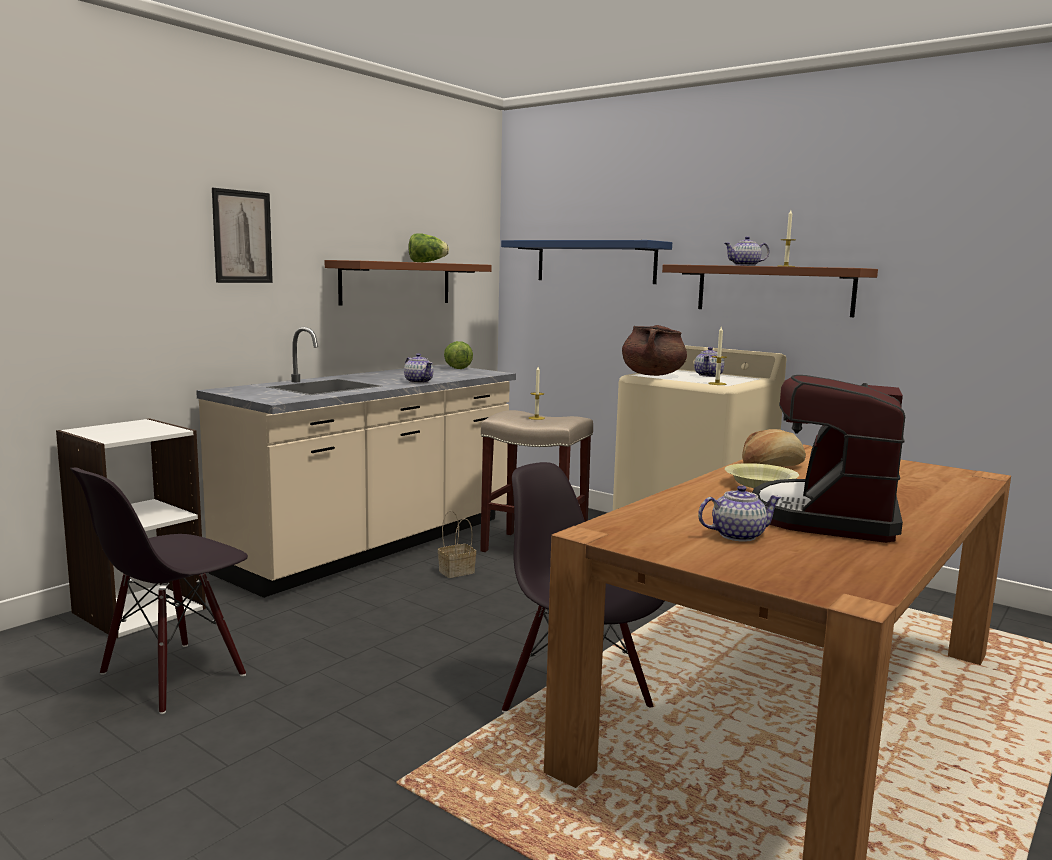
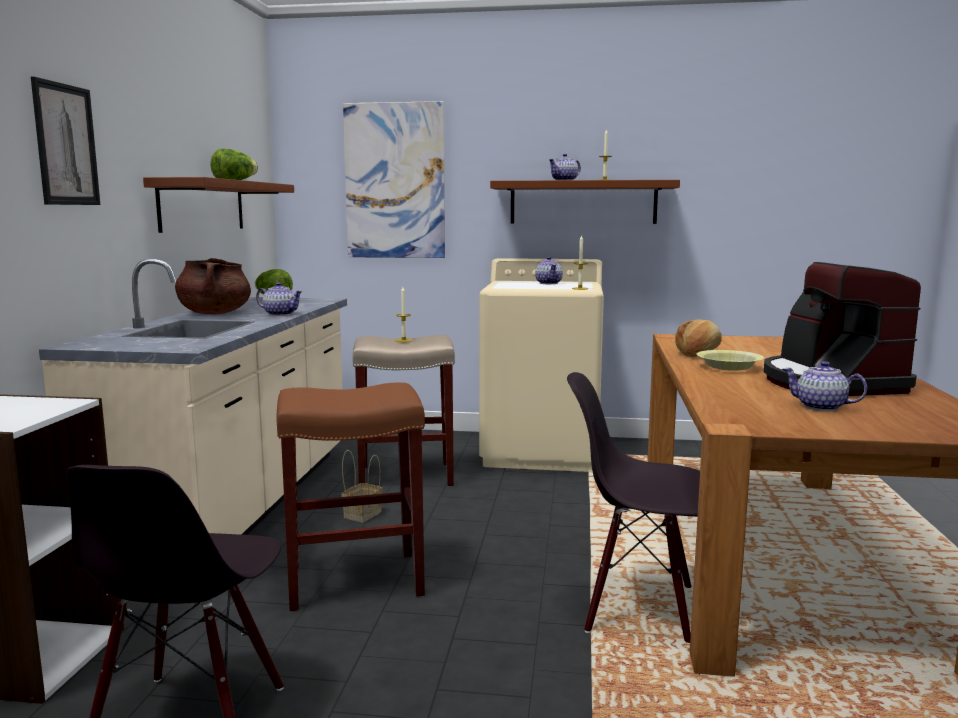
camera: 30 degrees left, 0 degrees up
blue shelf [501,240,672,284] -> picture [343,101,445,258]
brown cooking pot [622,325,687,376] -> brown cooking pot moved to [175,258,251,314]
teapot [698,485,782,542] -> teapot turned 105 degrees counterclockwise [783,361,867,411]
none -> brown stool [277,383,425,611]

